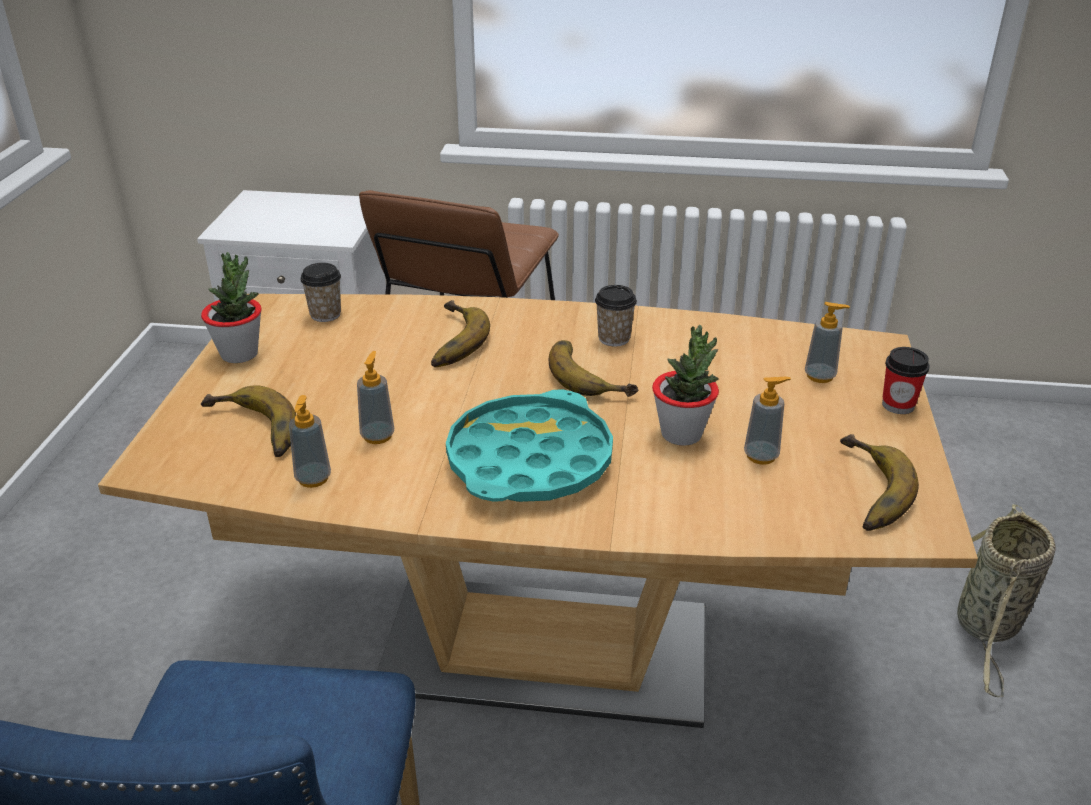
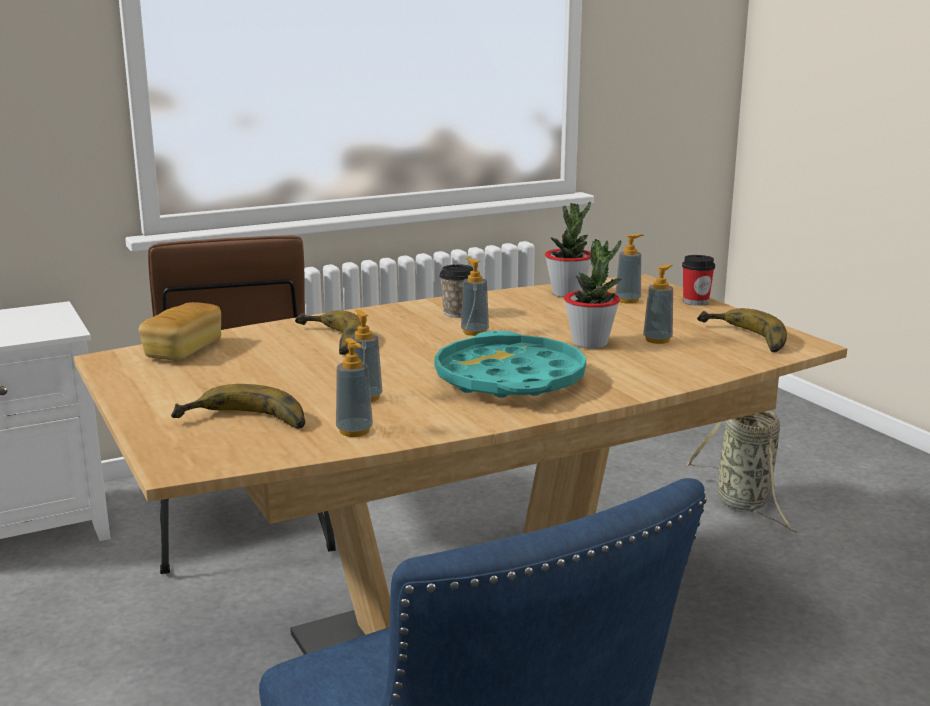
camera: 35 degrees left, 15 degrees down
potted plant [201,252,262,363] -> potted plant moved to [545,202,591,297]
cup [300,263,341,322] -> bread [139,302,221,360]
banana [549,340,638,397] -> soap dispenser [461,258,489,336]

